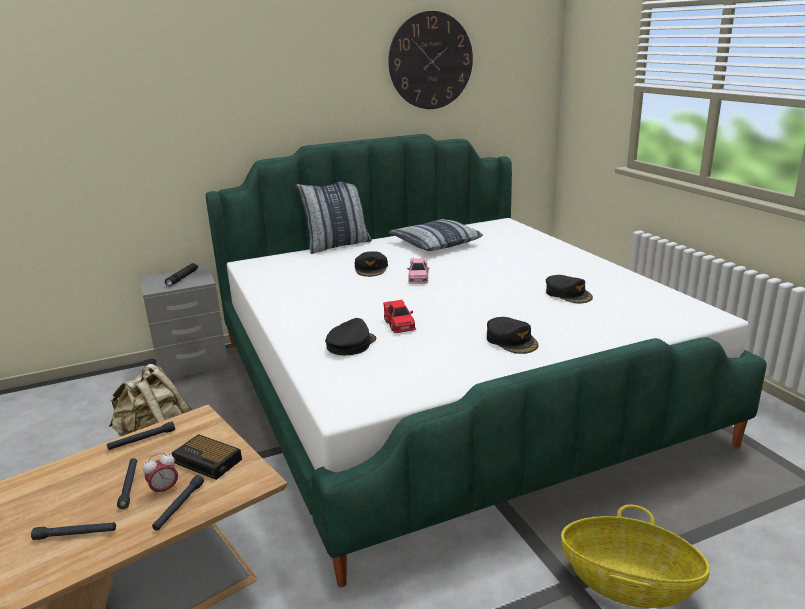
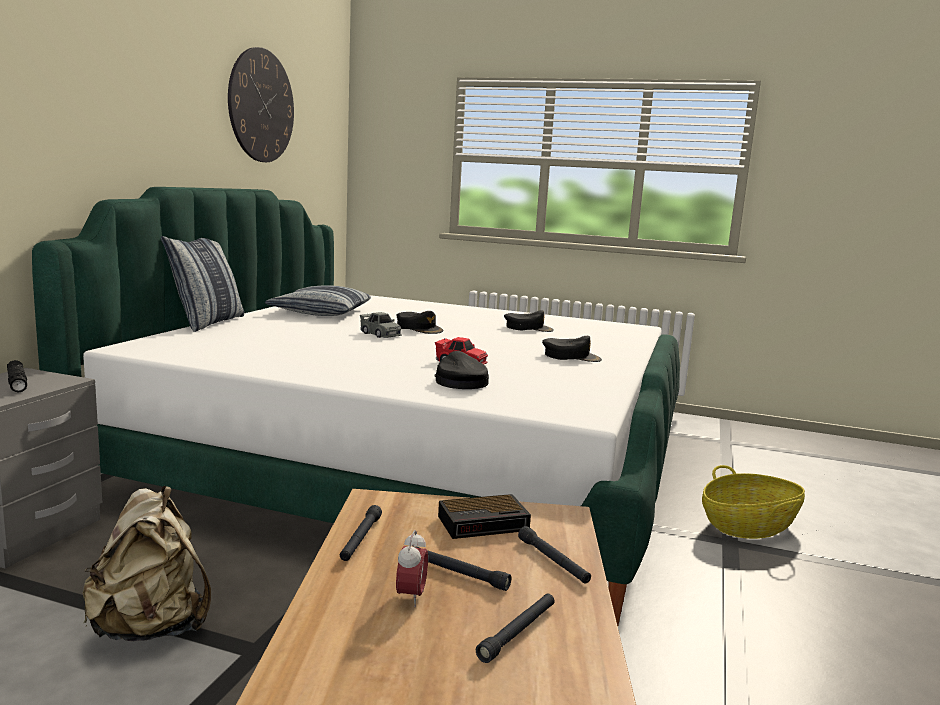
camera: 50 degrees left, 10 degrees down
alarm clock [143,452,178,497] -> alarm clock moved to [396,530,428,607]
black cap [354,251,388,277] -> black cap moved to [397,311,443,334]
pink toy car [407,258,429,284] -> grey toy car [360,312,402,338]

